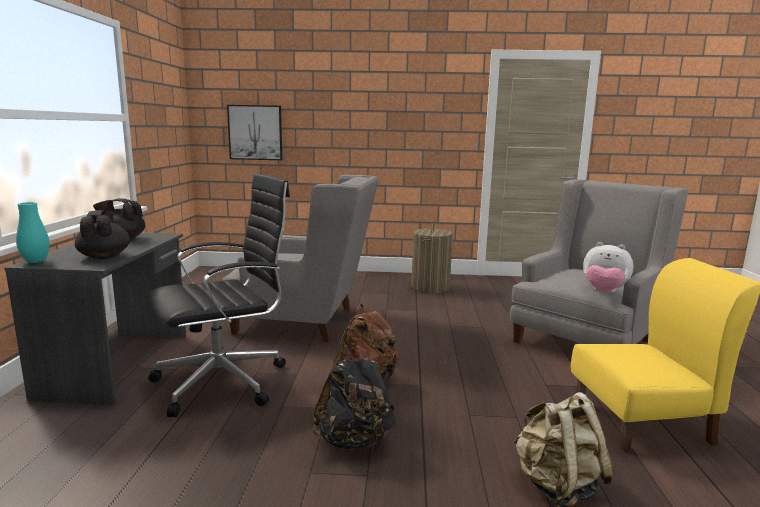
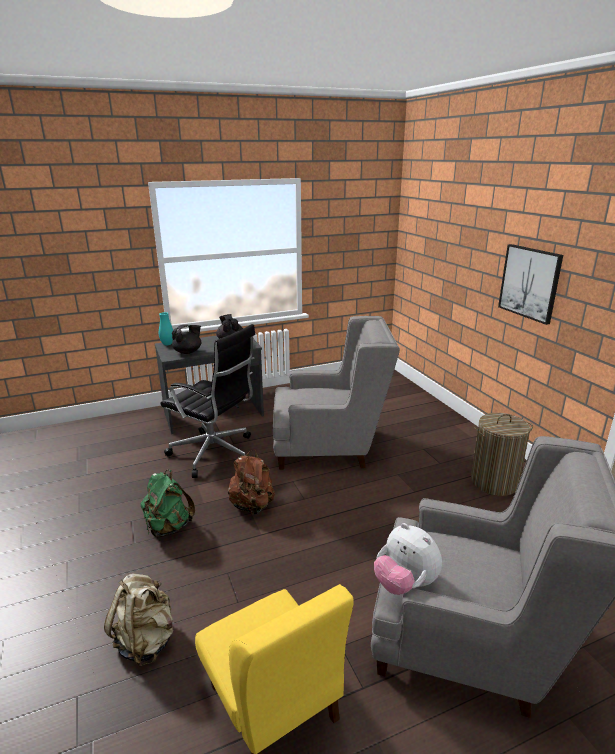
camera: 65 degrees right, 10 degrees up
grey armchair [222,175,378,342] -> grey armchair turned 75 degrees counterclockwise [273,316,400,470]
picture [227,105,282,160] -> picture moved to [498,244,563,325]
black backpack [312,347,396,450] -> green backpack [140,470,195,537]
plush toy [583,242,633,293] -> plush toy turned 45 degrees counterclockwise [374,523,442,595]

